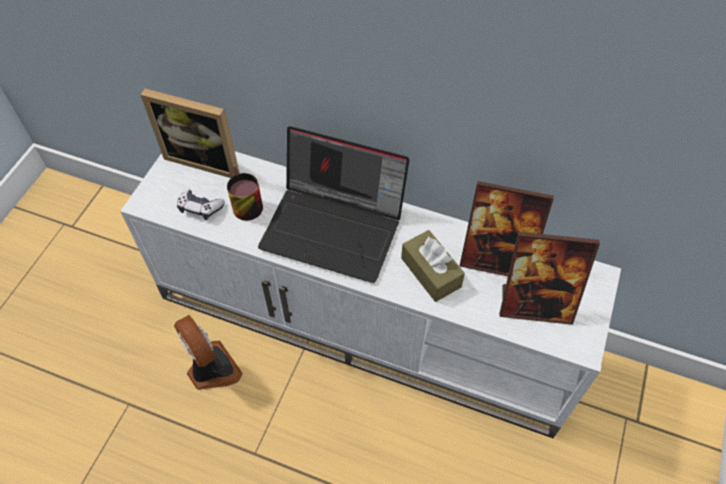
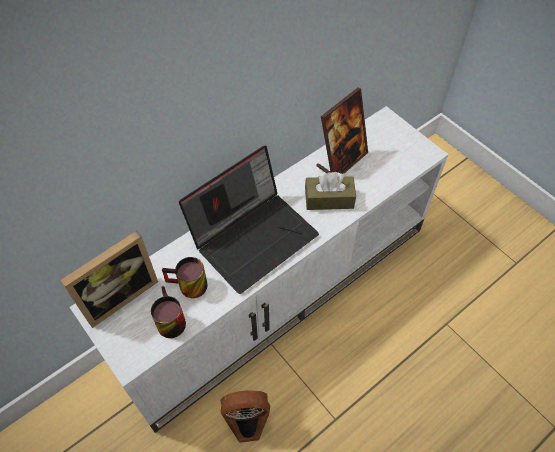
camera: 60 degrees left, 0 degrees up
game controller [177,189,225,220] -> mug [151,286,186,338]
picture frame [500,232,600,325] -> none

